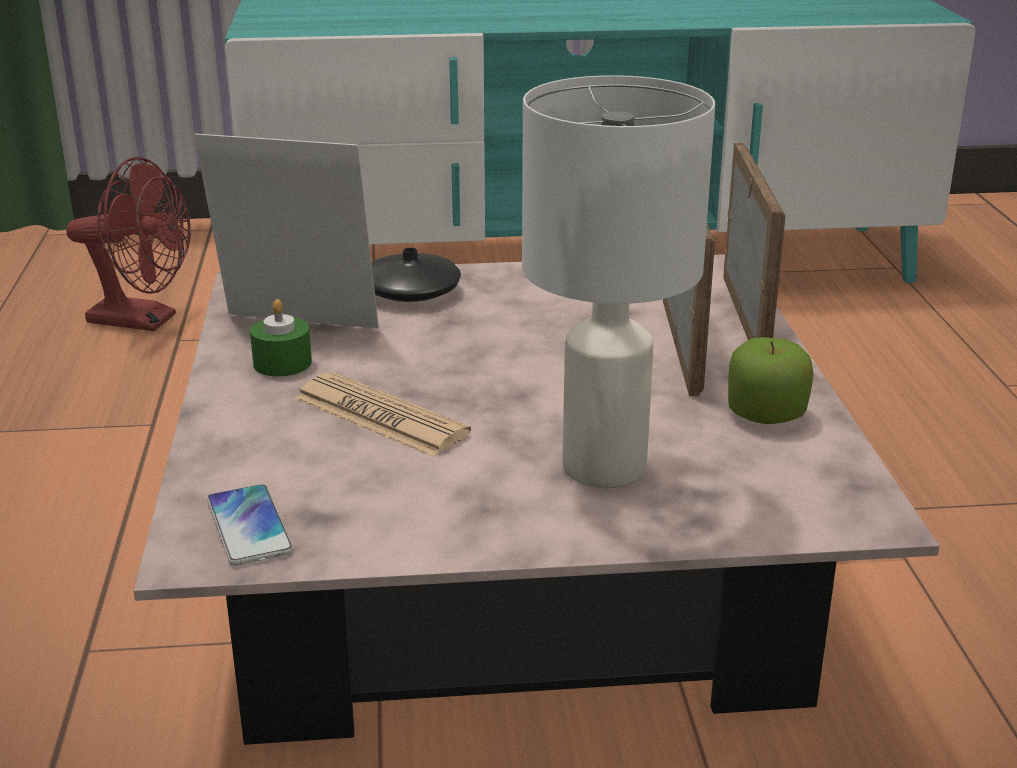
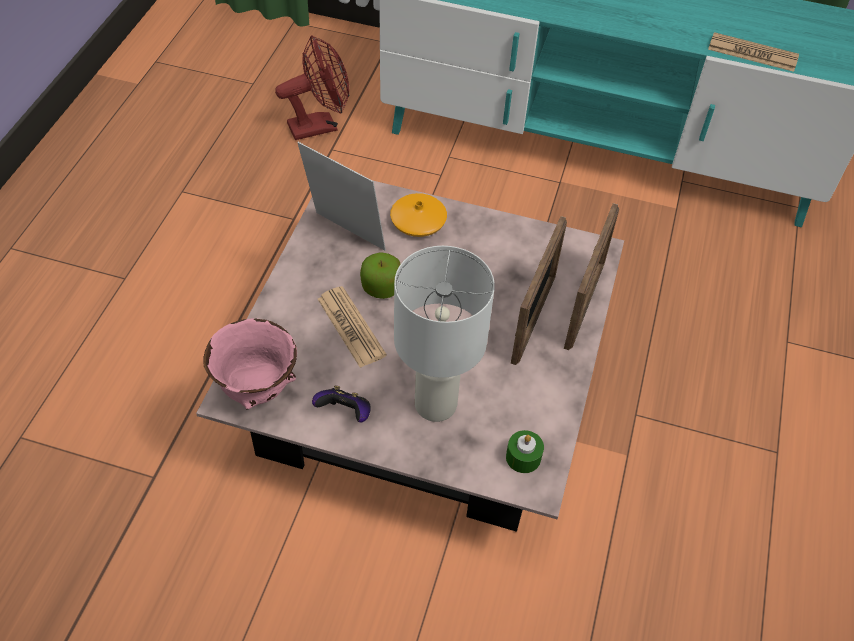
camera: 20 degrees right, 25 degrees up
red fan [66,157,191,331] -> red fan turned 60 degrees counterclockwise [275,35,349,140]
phone [207,484,293,566] -> pink bowl [203,318,297,410]
green candle [250,299,312,377] -> green candle moved to [506,430,544,473]
black vase [371,248,461,302] -> orange vase [390,193,447,237]
apple [728,337,814,424] -> apple moved to [360,252,401,299]
none -> game controller [312,385,371,422]
none -> newspaper [708,32,799,72]

